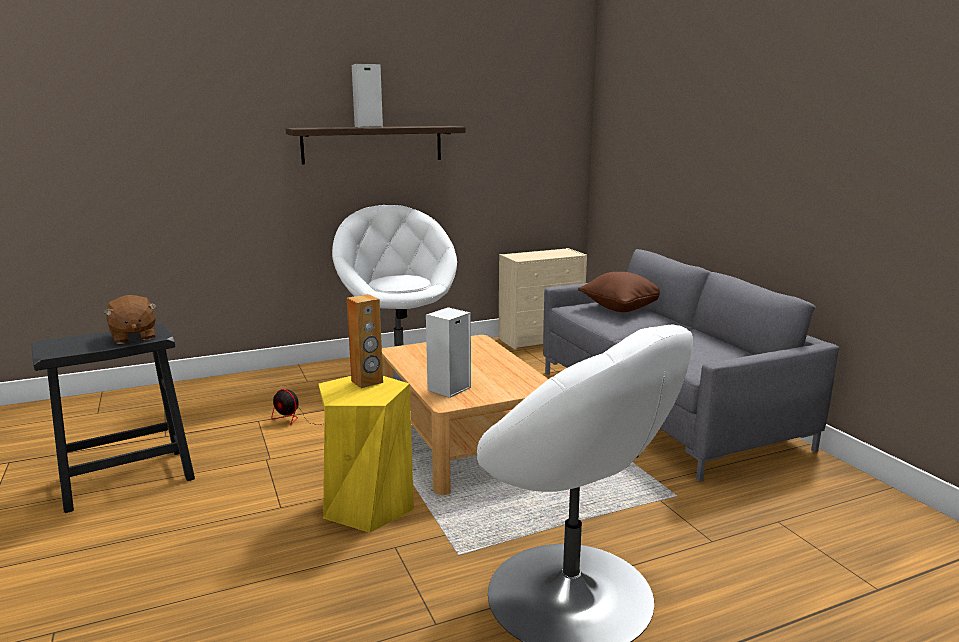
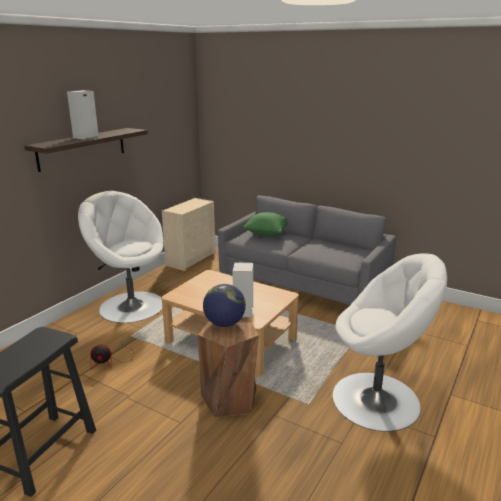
camera: 35 degrees left, 5 degrees up
brown plush toy [103,295,157,344] -> none
yellow stool [318,376,414,533] -> brown stool [198,317,259,417]
brown speaker [347,294,383,388] -> globe [203,284,246,327]
brown pillow [578,272,660,312] -> green pillow [242,212,288,237]

